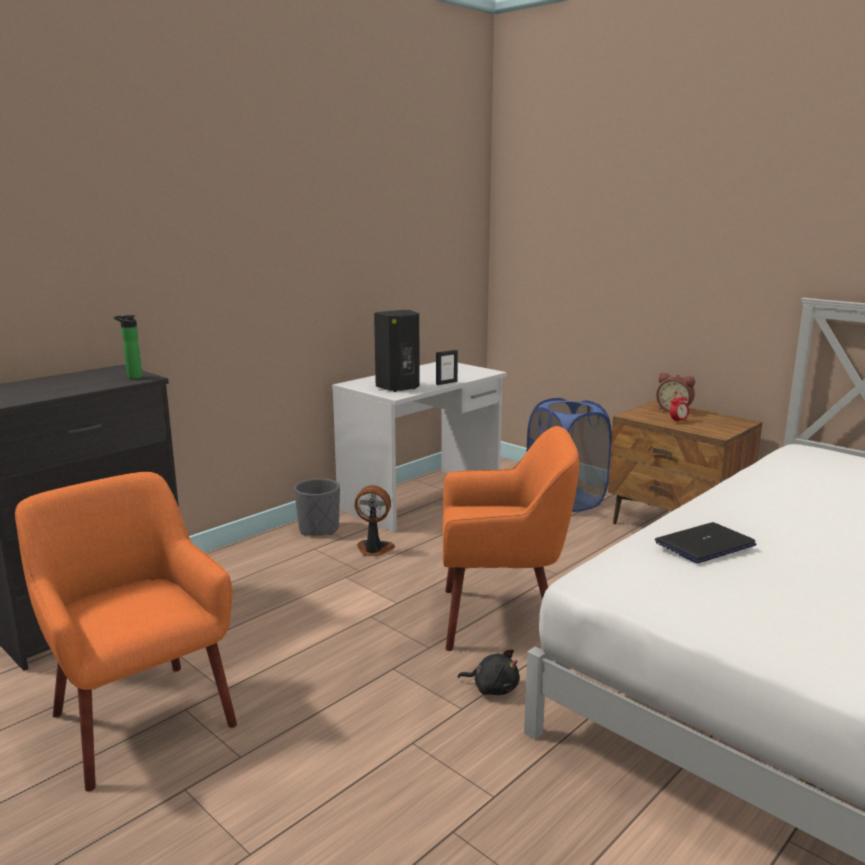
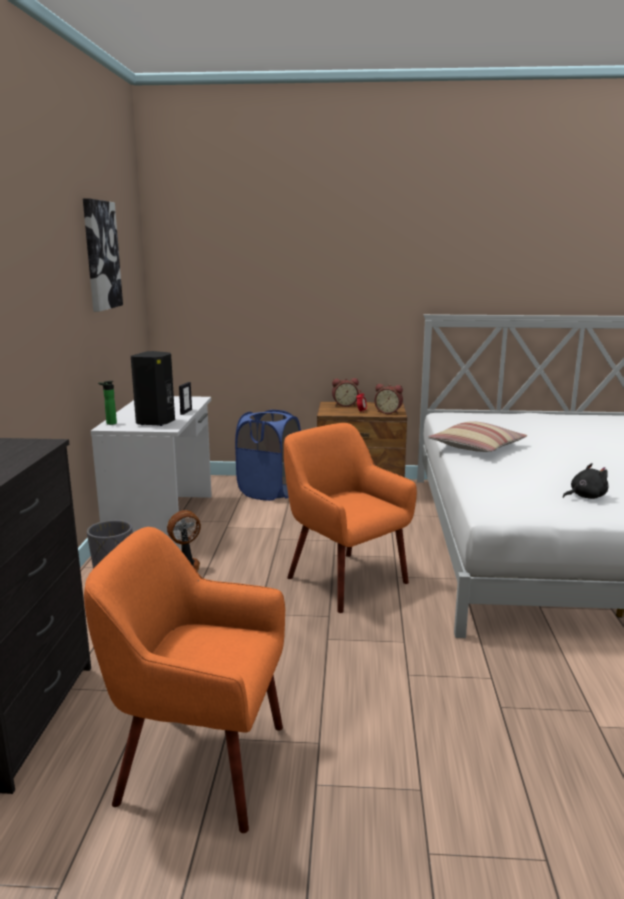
camera: 40 degrees left, 0 degrees up
bottle [114,315,142,379] -> bottle moved to [98,381,117,425]
orange armchair [443,426,579,651] -> orange armchair turned 90 degrees counterclockwise [284,423,417,613]
black plush toy [458,649,520,695] -> black plush toy moved to [563,463,608,499]
laptop [655,522,756,563] -> none
none -> picture [83,198,123,312]
none -> alarm clock [374,384,403,414]
none -> pillow [428,421,528,452]

